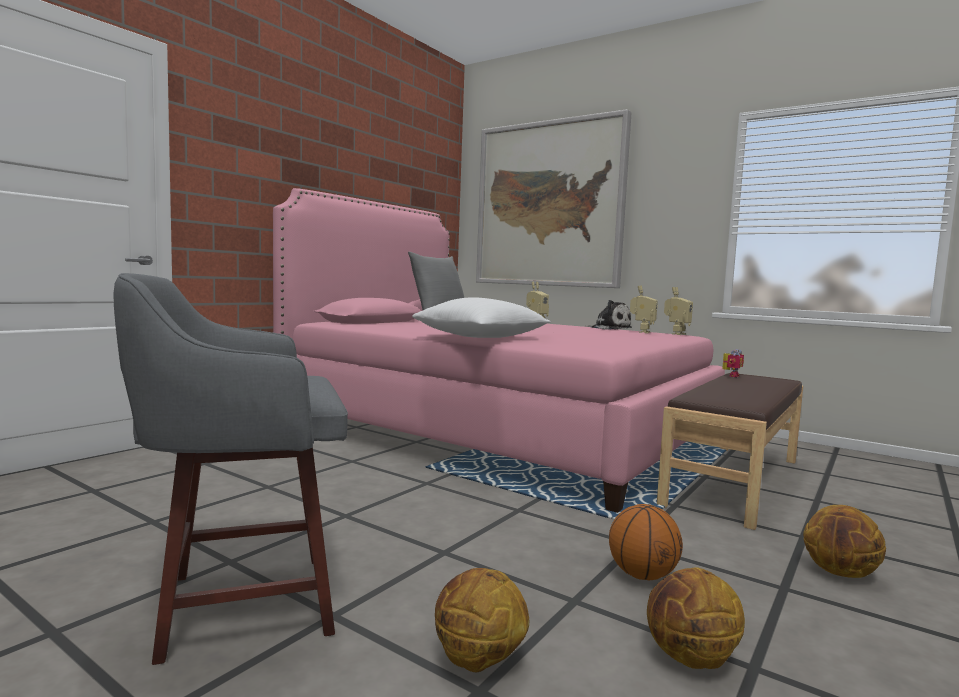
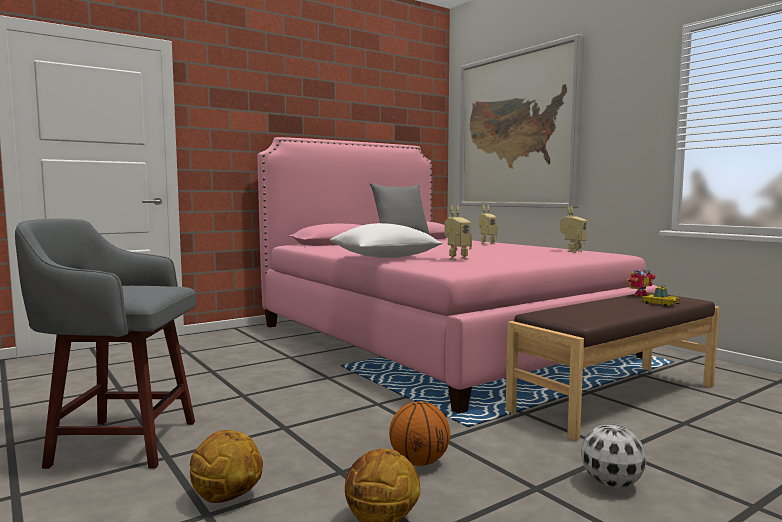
camera: 20 degrees right, 0 degrees up
plush toy [585,300,632,330] -> none
toy robot [664,287,693,335] -> toy robot moved to [445,205,472,260]
basketball [803,505,886,578] -> football [581,424,646,488]
none -> toy car [642,285,680,307]

